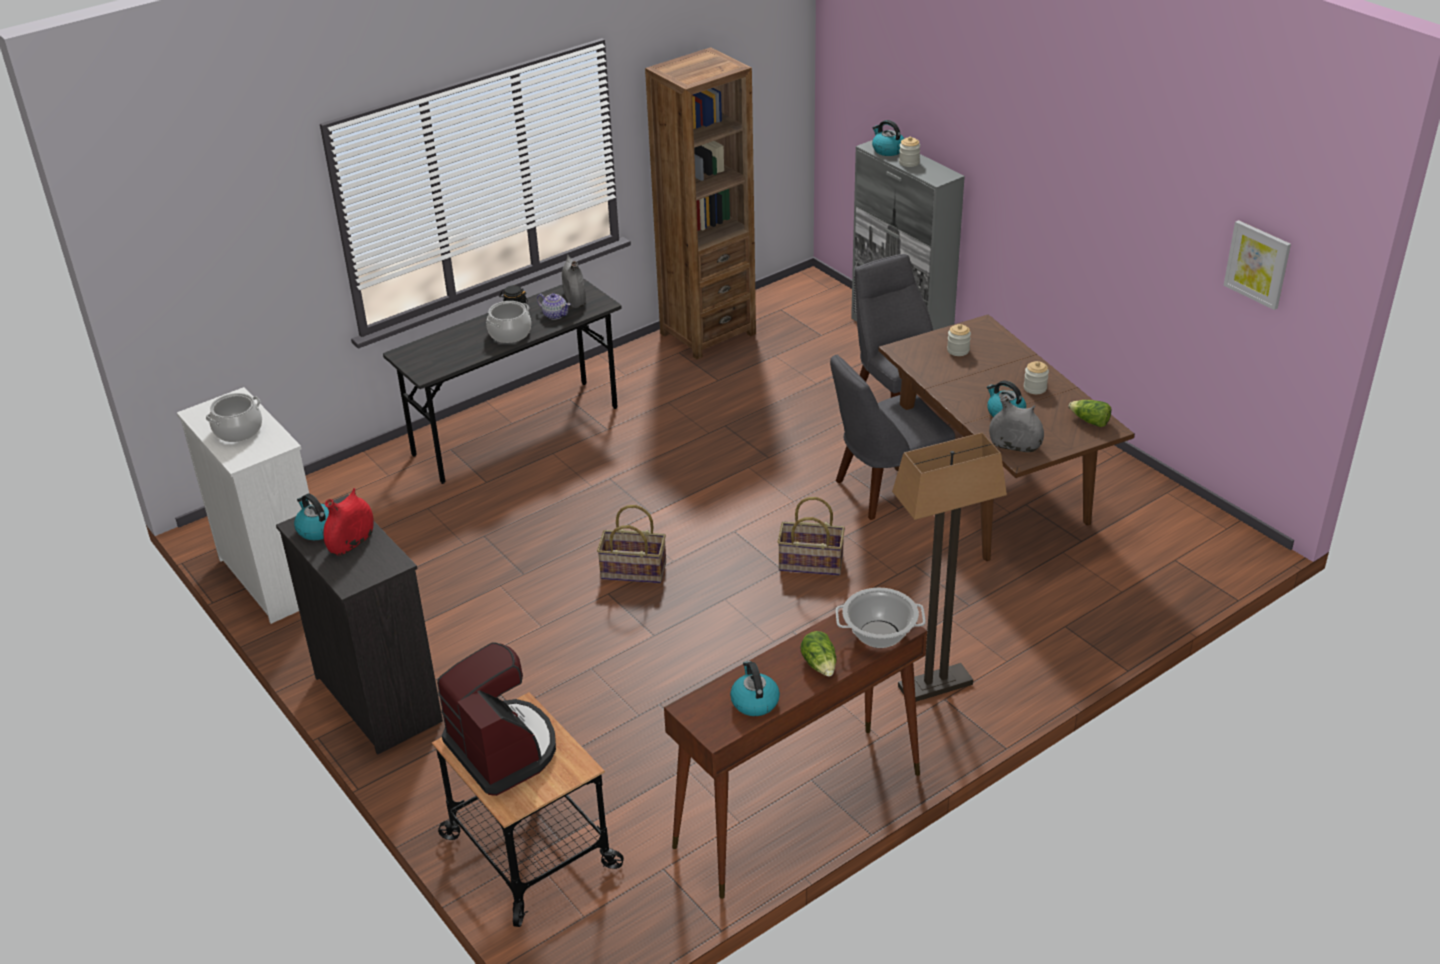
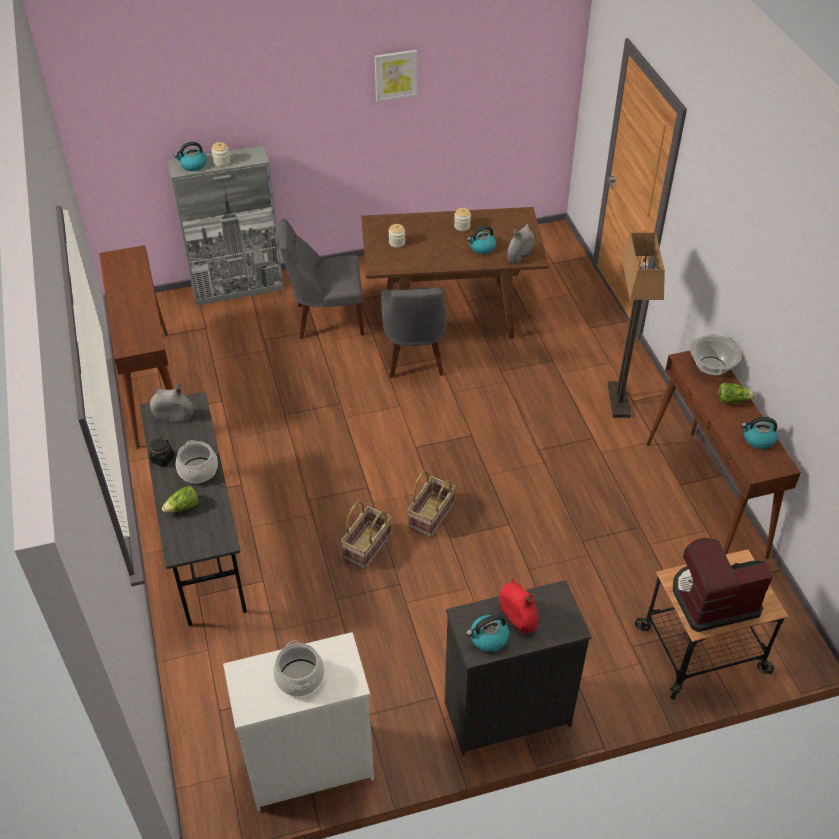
camera: 70 degrees left, 10 degrees up
teapot [537,293,571,320] -> none
brown bookcase [645,47,756,359] -> brown console table [99,245,173,449]
basket [778,497,845,576] -> basket moved to [341,501,392,569]
lettuce [1069,400,1111,427] -> lettuce moved to [162,486,199,513]
picture [1224,220,1291,310] -> picture moved to [375,50,417,102]

